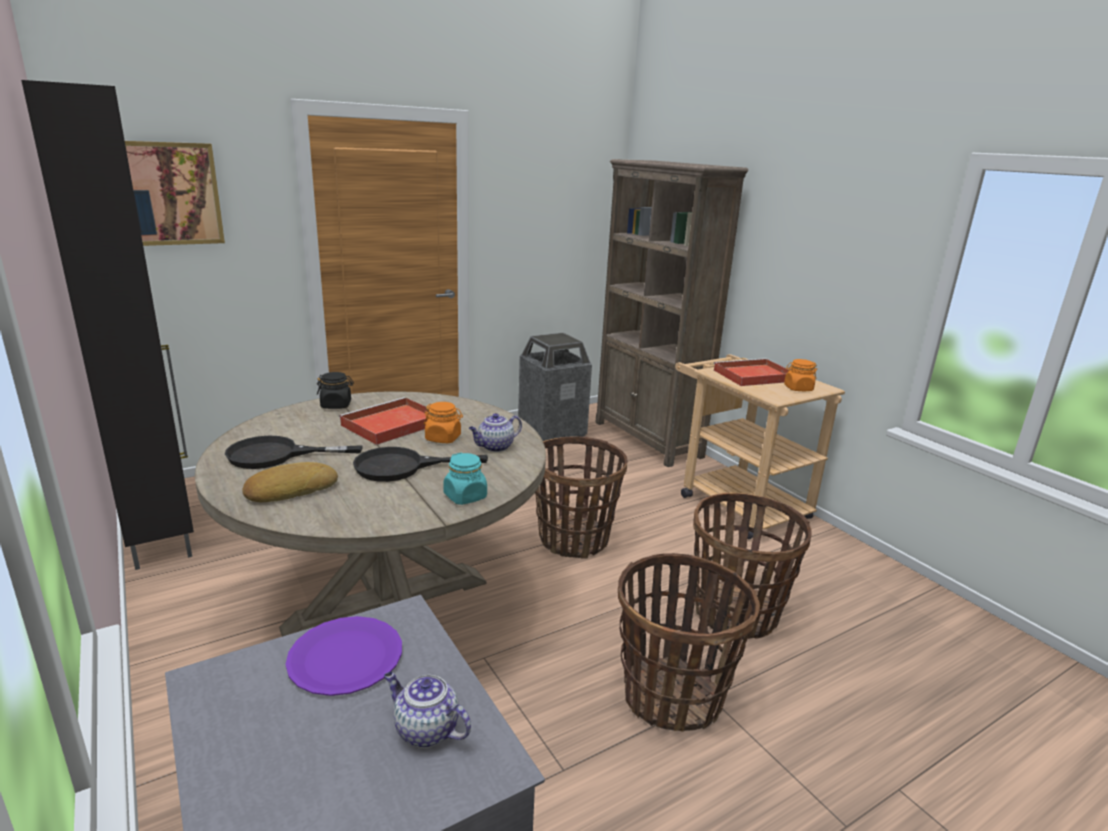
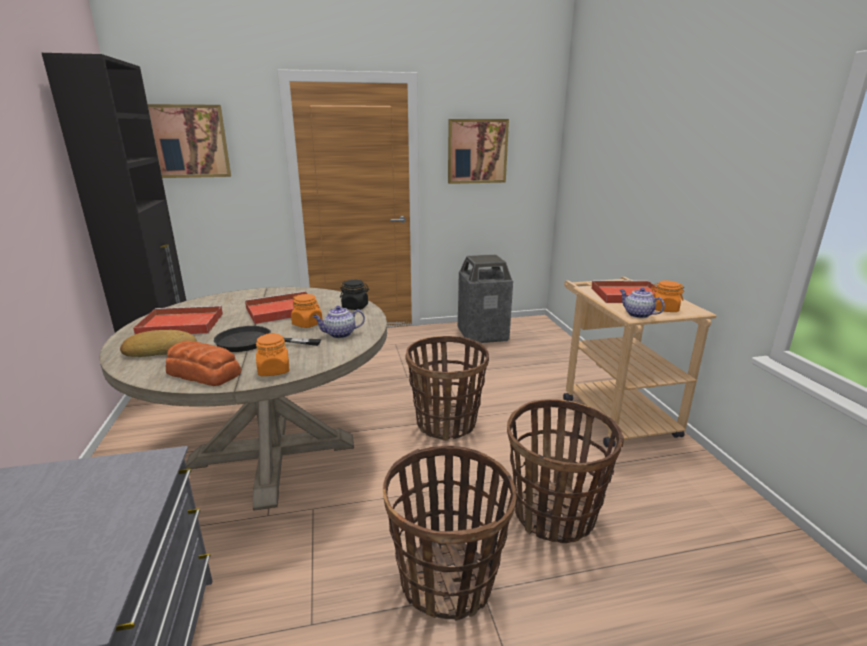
camera: 20 degrees right, 0 degrees up
black frying pan [225,436,363,469] -> red tray [133,305,223,334]
purple plate [285,616,402,696] -> none
black jar [317,372,354,409] -> black jar moved to [340,280,369,310]
teapot [384,672,471,748] -> teapot moved to [620,288,665,318]
turquoise jar [443,453,487,505] -> orange jar [256,333,289,376]
brown bookcase [595,159,748,467] -> none
none -> bread [166,341,241,386]
none -> picture [448,119,509,184]

